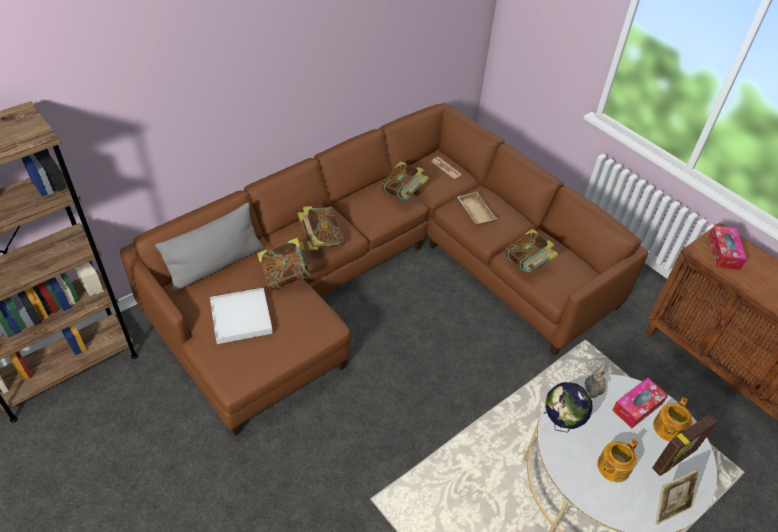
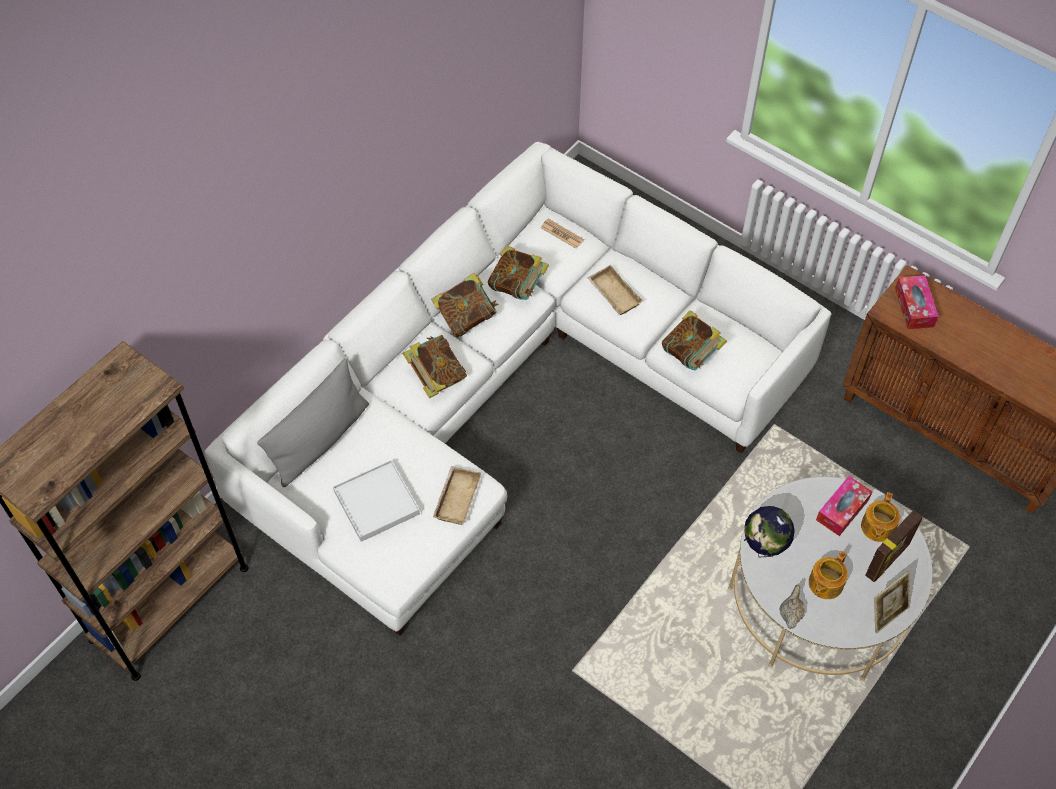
camera: 10 degrees left, 10 degrees up
brown sofa [120,103,648,436] -> white sofa [204,142,831,636]
book [257,238,312,290] -> book moved to [431,273,499,337]
beige teapot [585,364,606,398] -> beige teapot moved to [779,585,804,629]
none -> beige tray [433,466,481,525]

